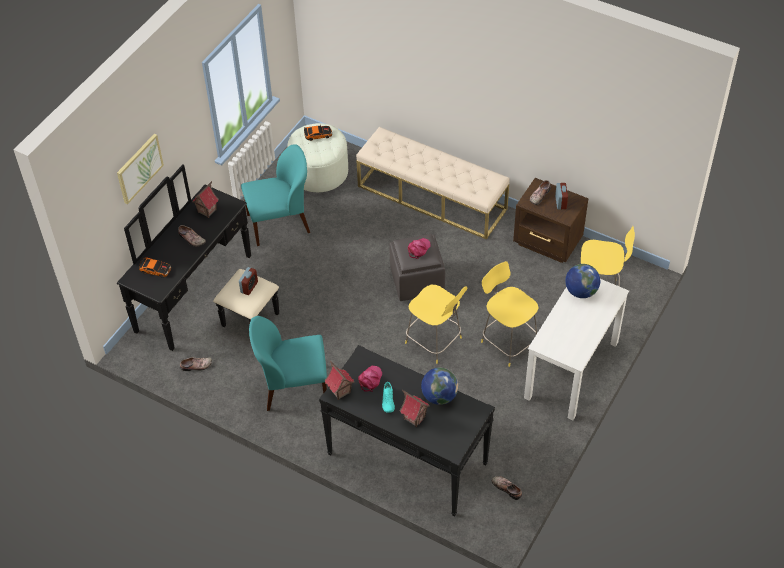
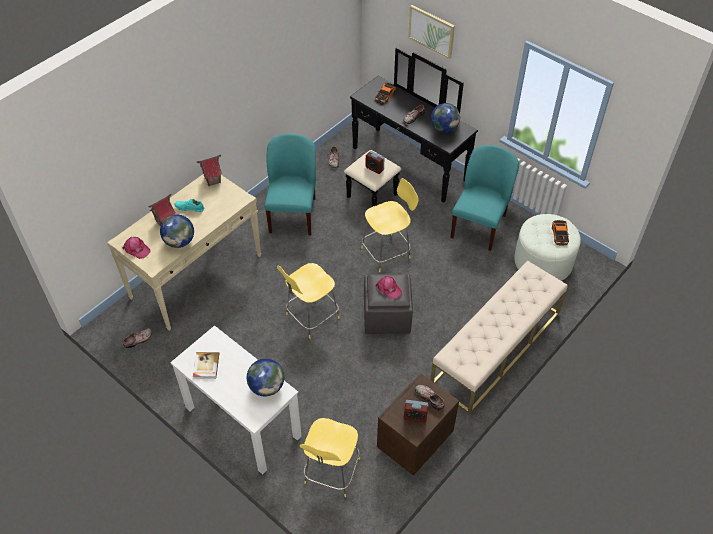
camera: 100 degrees right, 0 degrees up
toy house [192,181,219,218] -> globe [431,103,460,133]
turquoise chair [241,144,310,246] -> turquoise chair turned 150 degrees counterclockwise [451,145,519,251]
black console table [319,345,495,516] -> beige console table [107,174,261,331]
pink cap [358,366,382,392] -> pink cap moved to [123,237,151,259]
yellow stool [481,261,538,367] -> yellow stool moved to [361,178,419,272]
none -> book [193,352,219,378]

